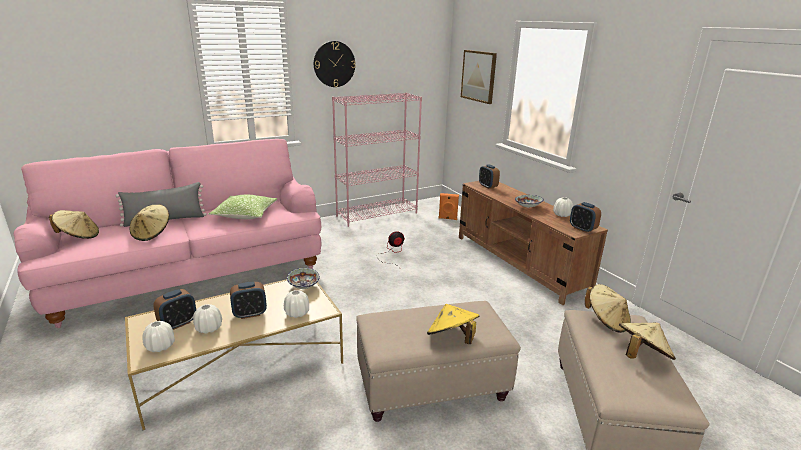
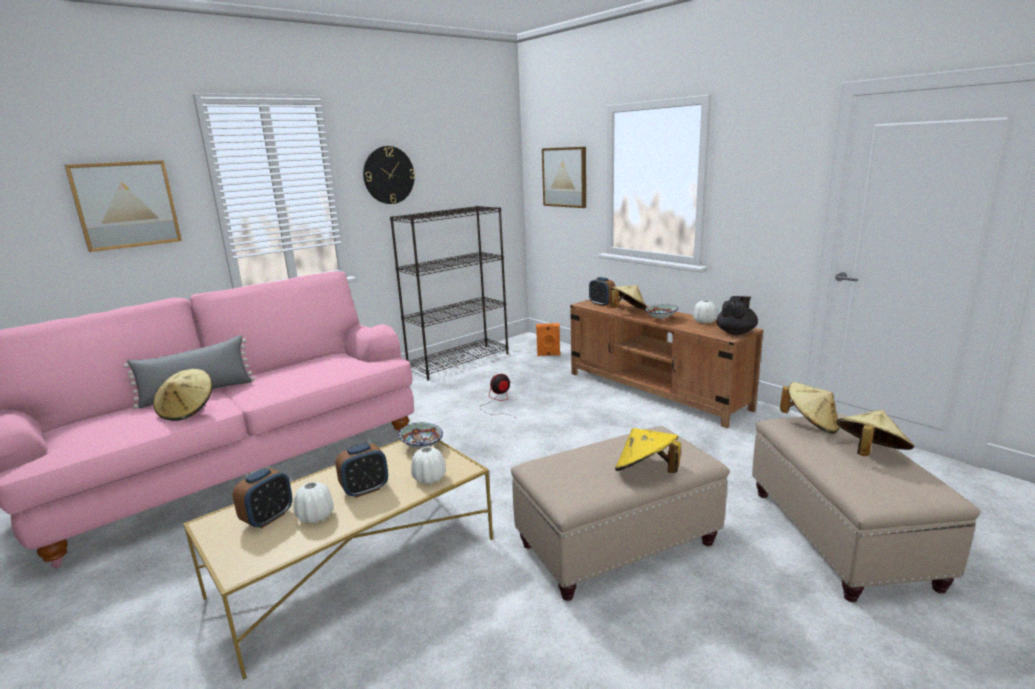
camera: 10 degrees left, 5 degrees down
beige hat [49,210,99,239] -> beige hat moved to [611,285,647,310]
white vase [143,321,175,352] -> none
pillow [208,195,278,219] -> none
pink bookcase [332,93,422,227] -> black bookcase [390,206,508,380]
alarm clock [570,202,601,233] -> black teapot [717,296,758,335]
none -> picture [64,160,182,252]

